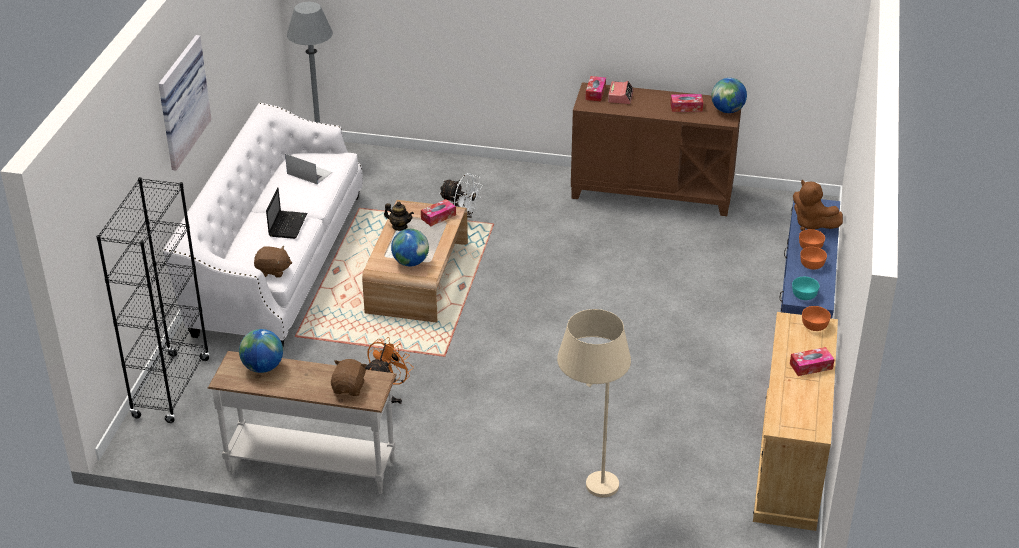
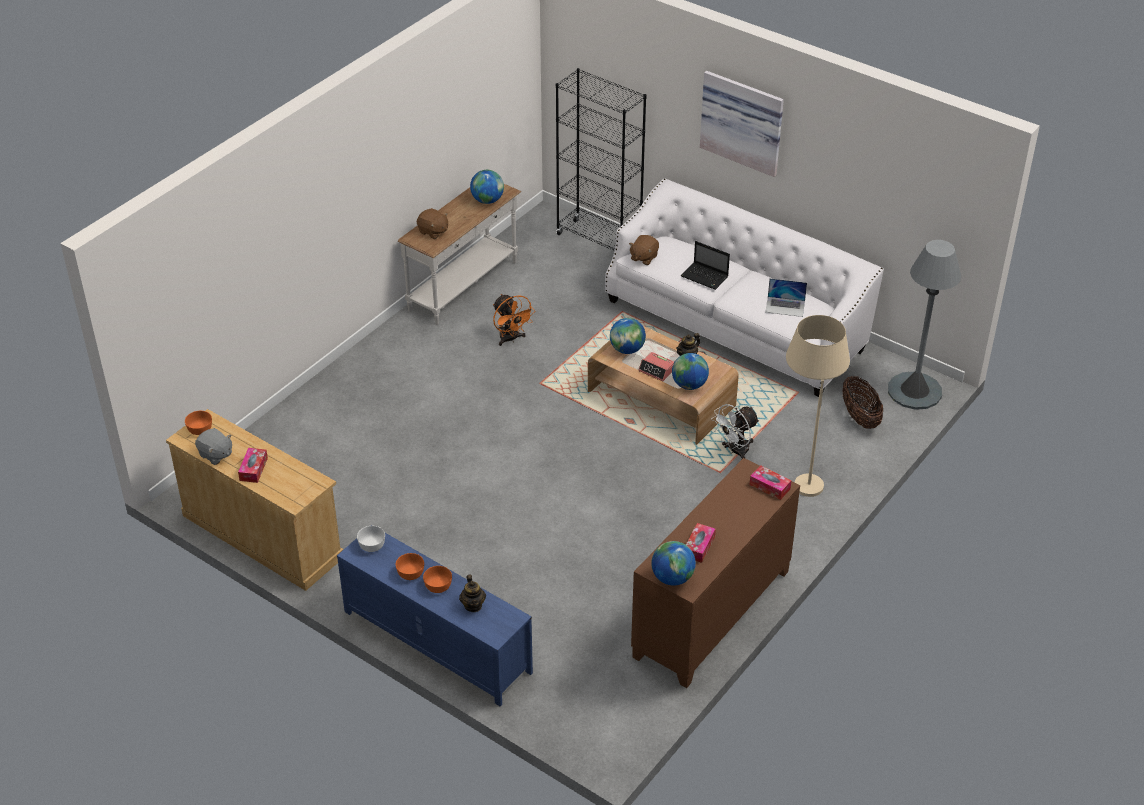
camera: 115 degrees right, 5 degrees up
laptop [285,154,332,184] -> laptop turned 45 degrees clockwise [765,278,807,317]
tissue box [421,199,456,226] -> globe [672,353,709,390]
beige floor lamp [557,309,631,497] -> beige floor lamp moved to [786,315,850,497]
alarm clock [608,81,634,104] -> alarm clock moved to [638,352,674,381]
turquoise bowl [792,277,820,300] -> white bowl [357,526,385,552]
brown plush toy [793,180,843,231] -> teapot [459,575,486,612]
orange bowl [802,306,831,331] -> orange bowl moved to [185,411,212,435]
none -> grey plush toy [195,428,232,465]
none -> basket [842,376,883,429]

